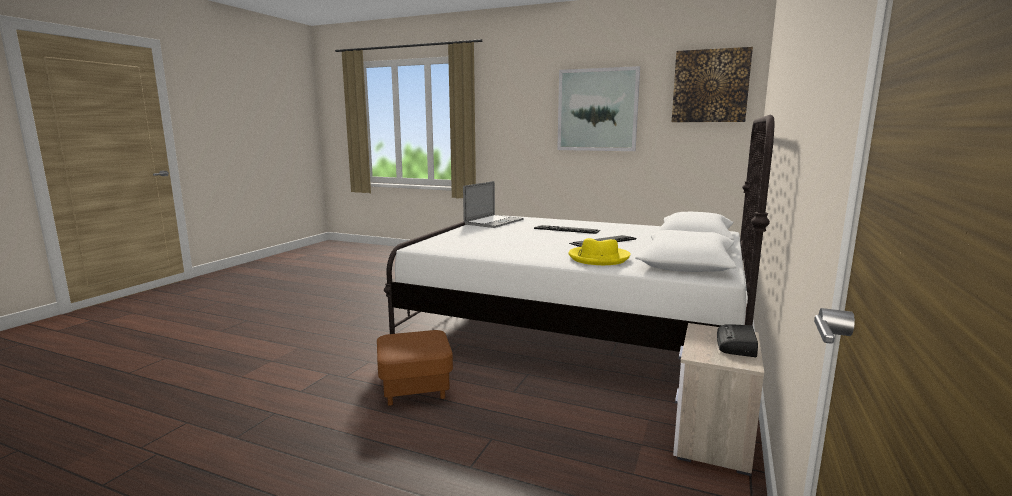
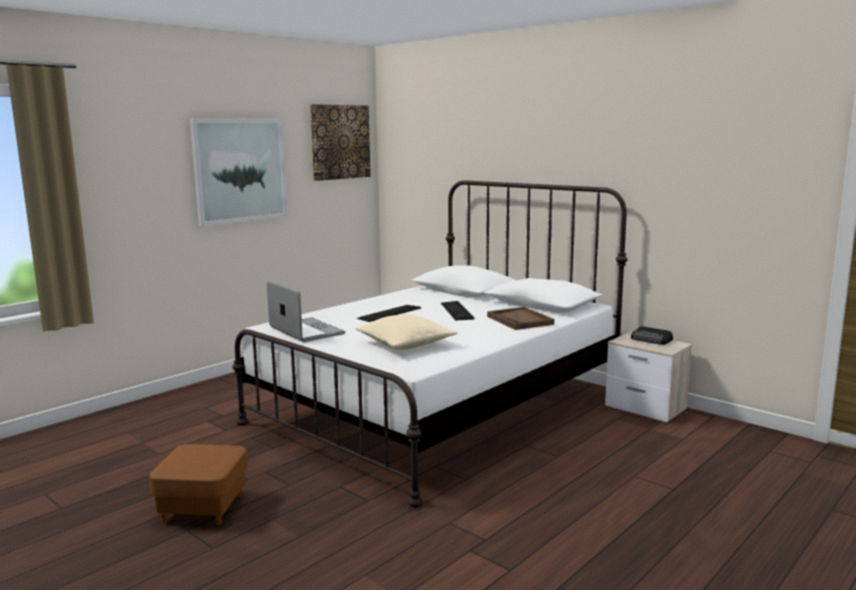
camera: 70 degrees left, 0 degrees up
brown ottoman [377,330,453,406] -> brown ottoman moved to [149,444,248,525]
yellow hat [568,238,631,265] -> brown tray [487,307,554,330]
none -> beige pillow [356,315,458,350]

